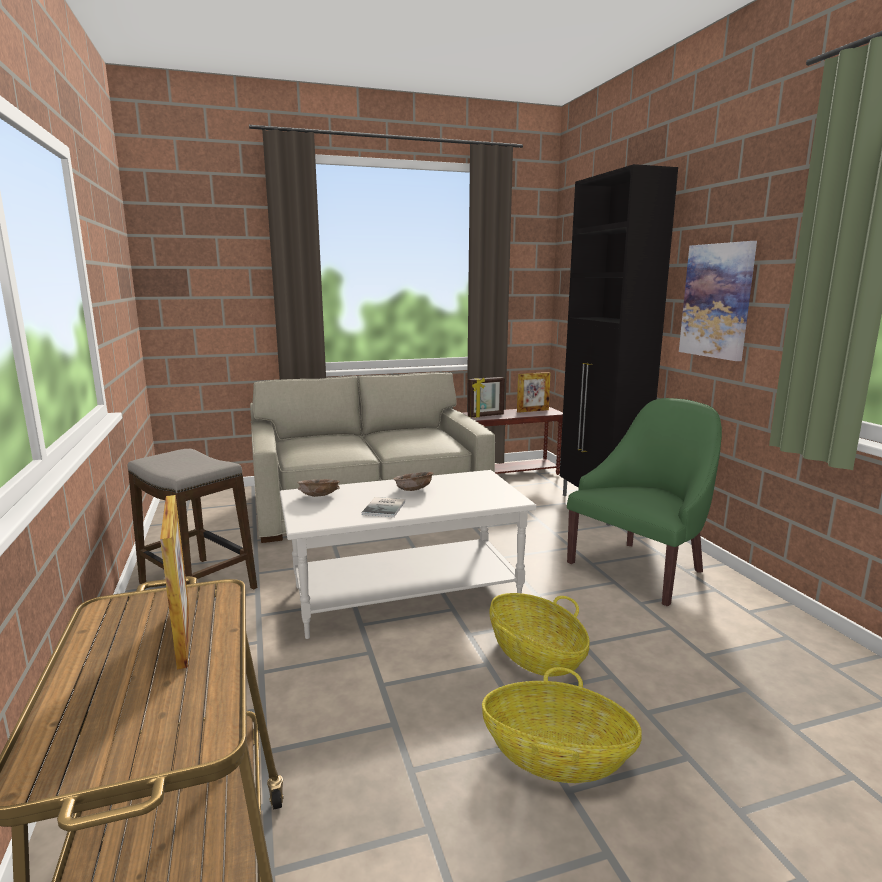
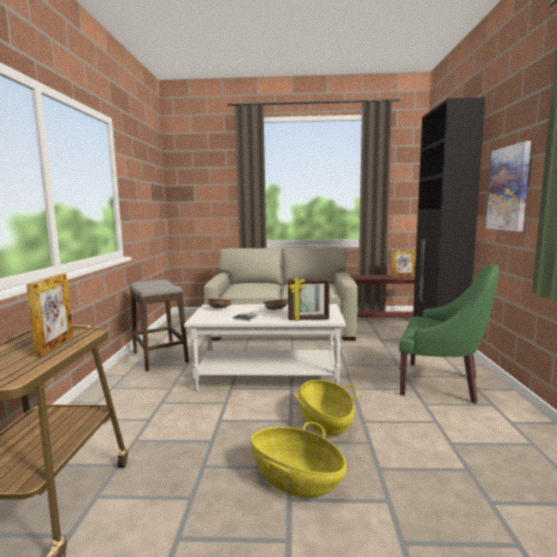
camera: 20 degrees right, 5 degrees down
picture frame [468,377,505,418] -> picture frame moved to [288,278,330,321]
green armchair [567,398,722,606] -> green armchair turned 45 degrees clockwise [399,264,499,404]

